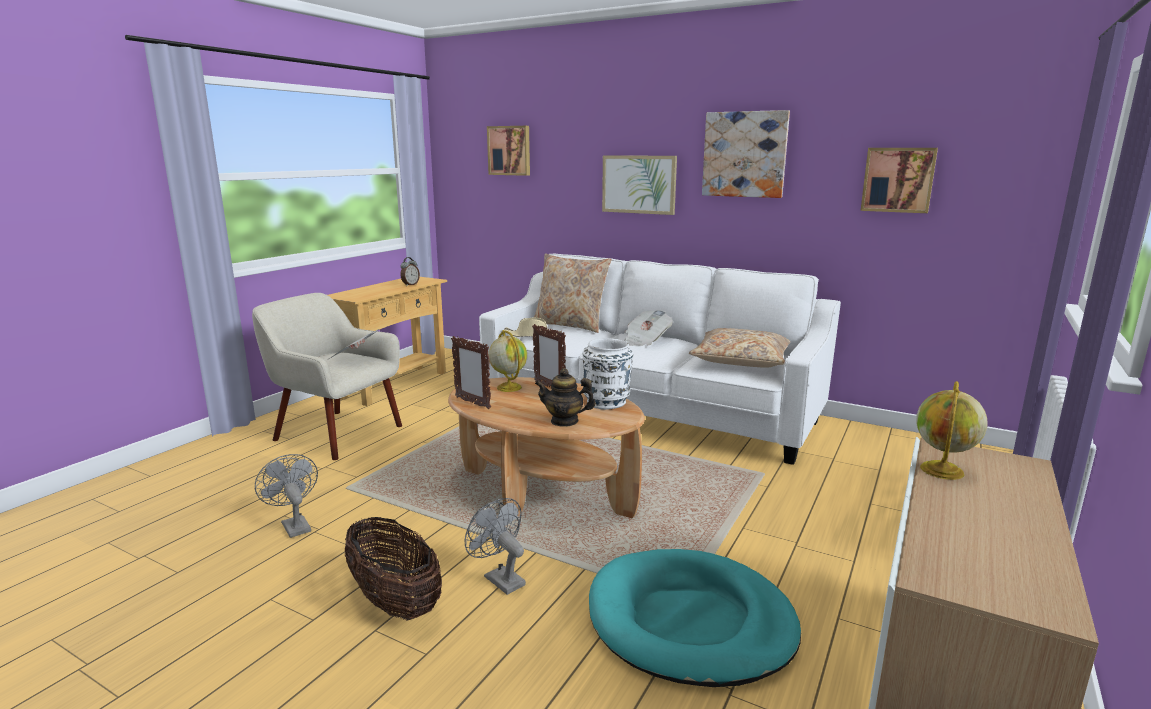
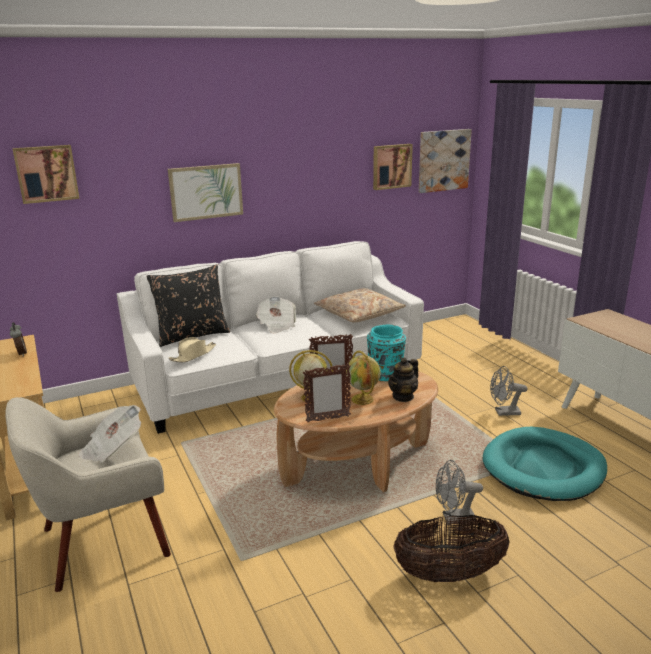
camera: 55 degrees left, 5 degrees up
grey fan [255,454,318,538] -> grey fan moved to [490,366,527,416]
beige pillow [534,254,612,333] -> black pillow [146,264,230,347]
white vase [583,338,633,410] -> turquoise vase [367,325,406,381]
picture [702,110,790,198] -> picture moved to [419,129,472,193]
globe [916,381,988,480] -> globe moved to [346,351,381,405]

